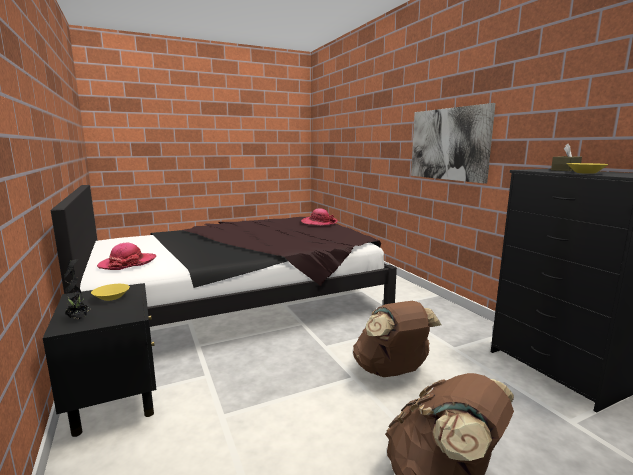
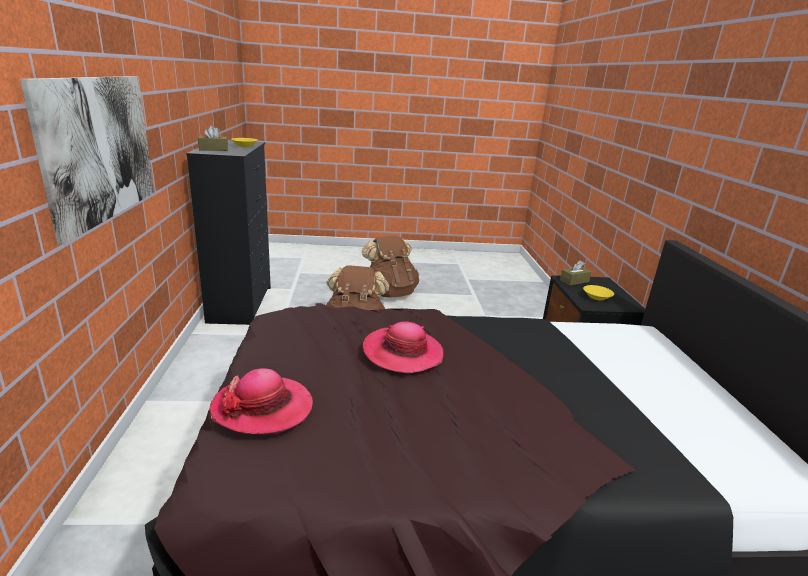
camera: 160 degrees left, 10 degrees up
potted plant [64,259,89,320] -> none
hat [97,243,156,270] -> hat moved to [363,321,444,373]
none -> brown tissue box [560,260,591,285]

